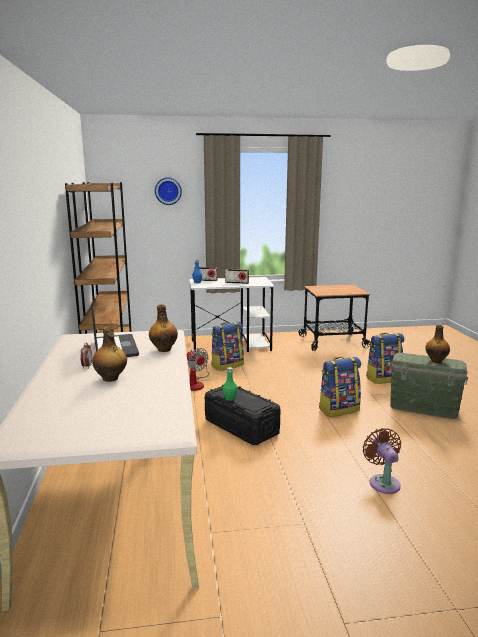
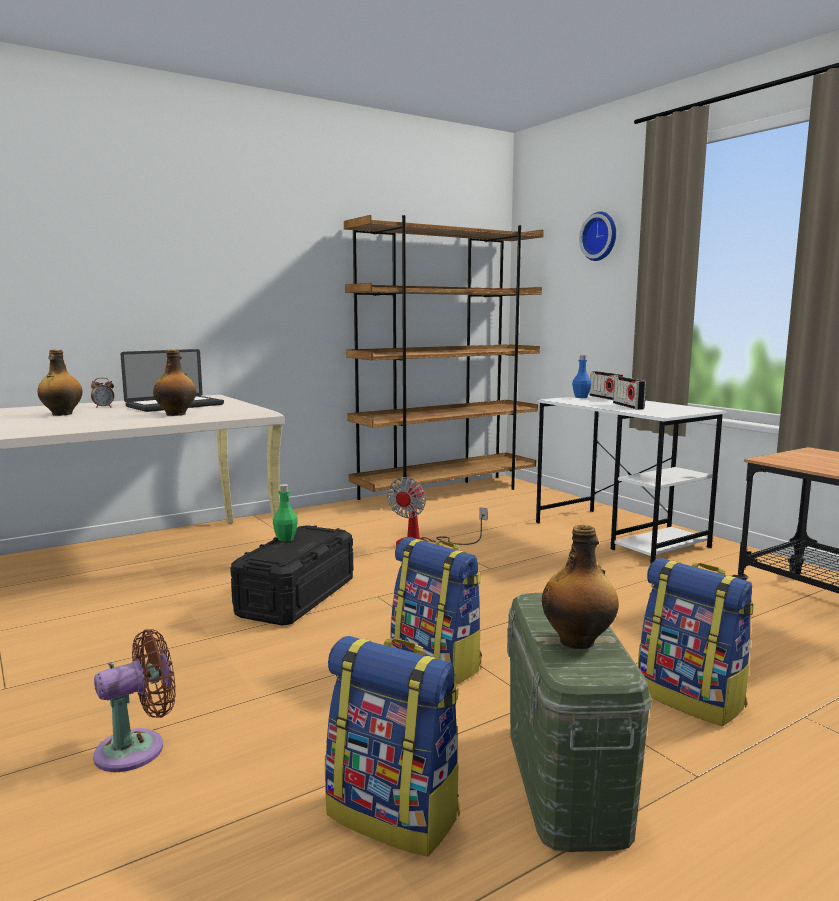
camera: 65 degrees right, 5 degrees down
backpack [211,322,244,371] -> backpack moved to [325,636,460,857]

